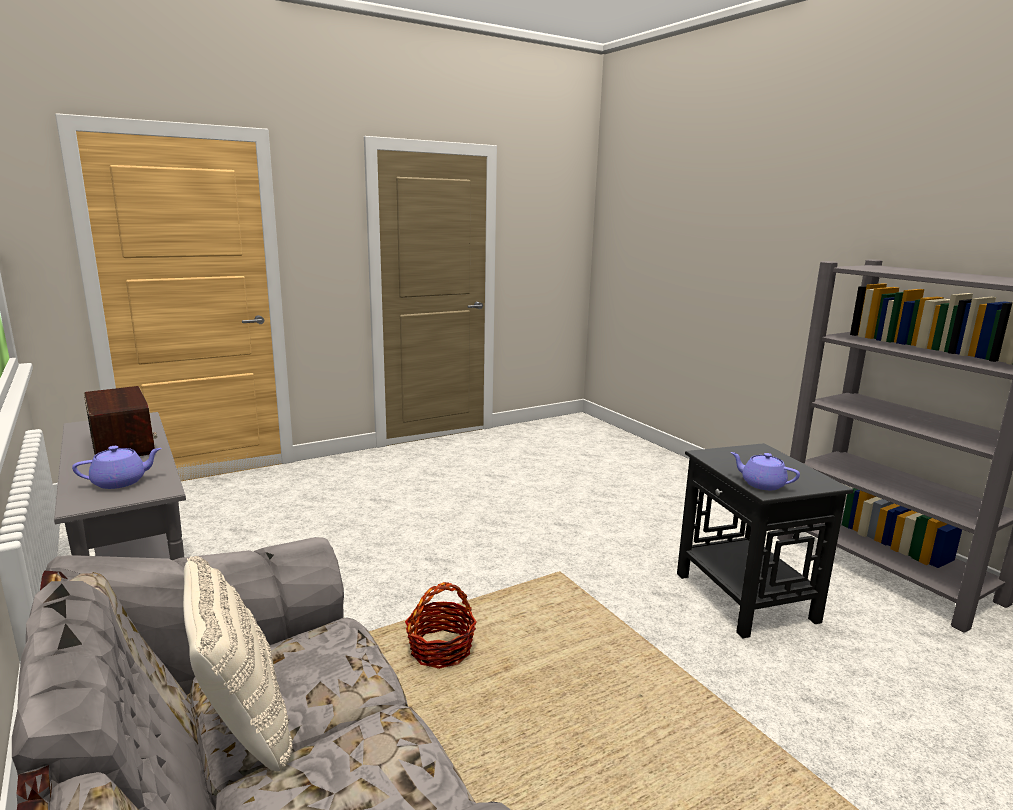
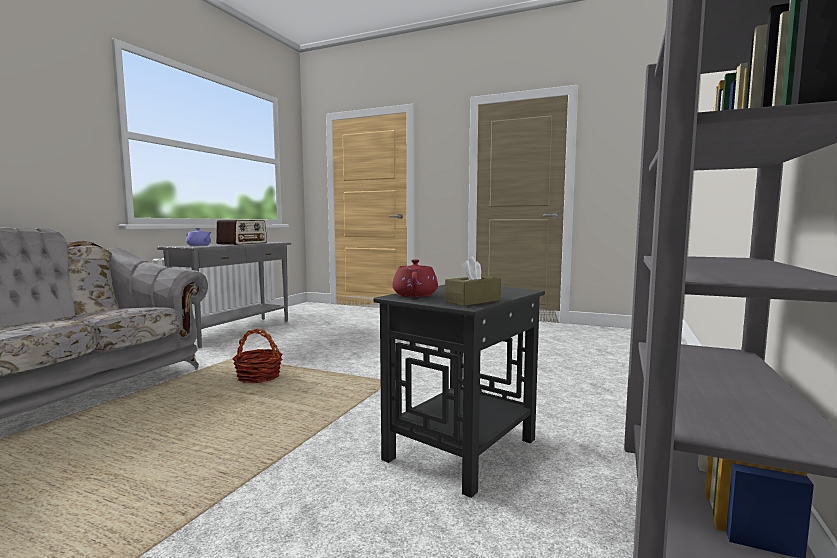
camera: 55 degrees right, 10 degrees down
beige pillow [183,556,293,772] -> none
purple teapot [731,452,800,490] -> red teapot [393,259,438,297]
none -> brown tissue box [445,256,501,306]

